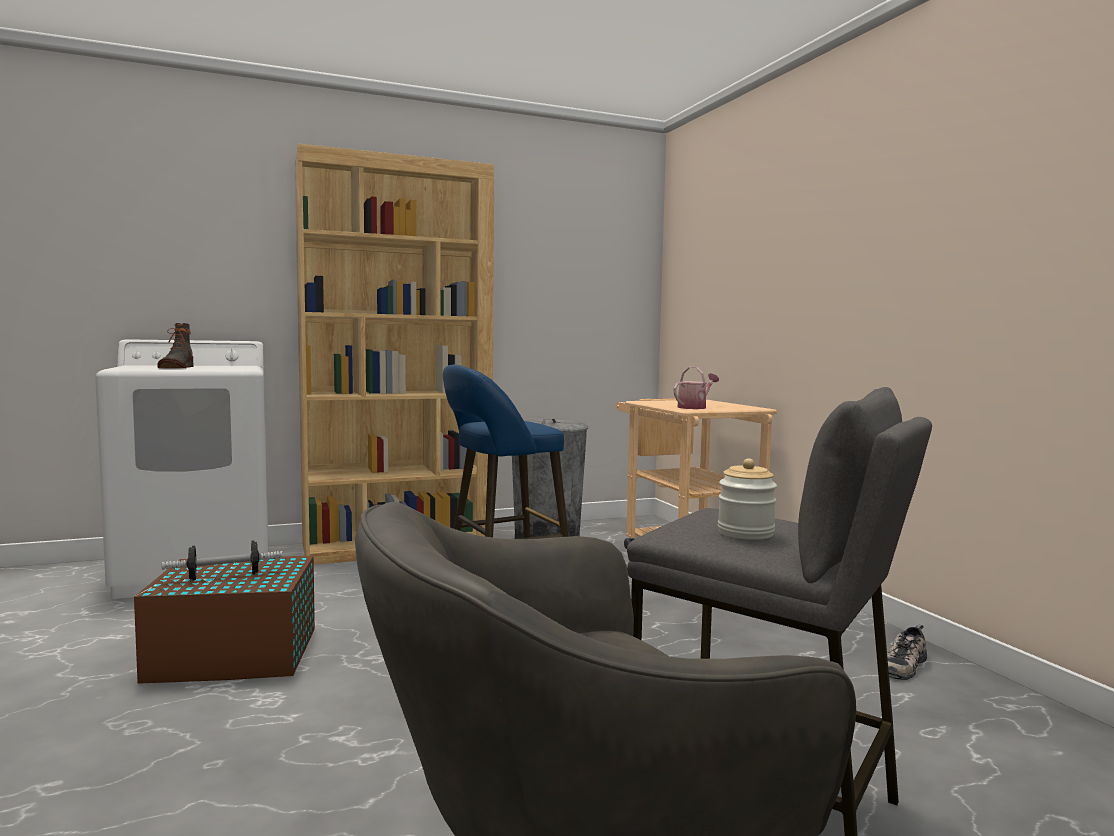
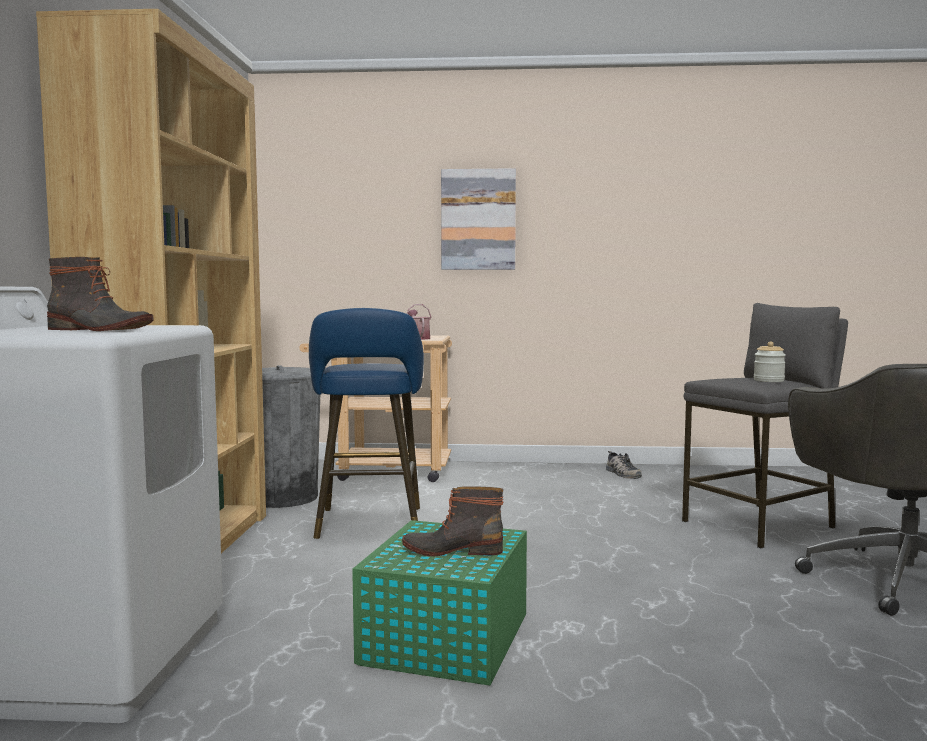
camera: 65 degrees left, 0 degrees up
brown storage box [134,556,315,684] -> green storage box [352,520,527,685]
dumbbell [162,540,283,580] -> boot [402,486,504,557]
none -> picture [441,168,516,270]

